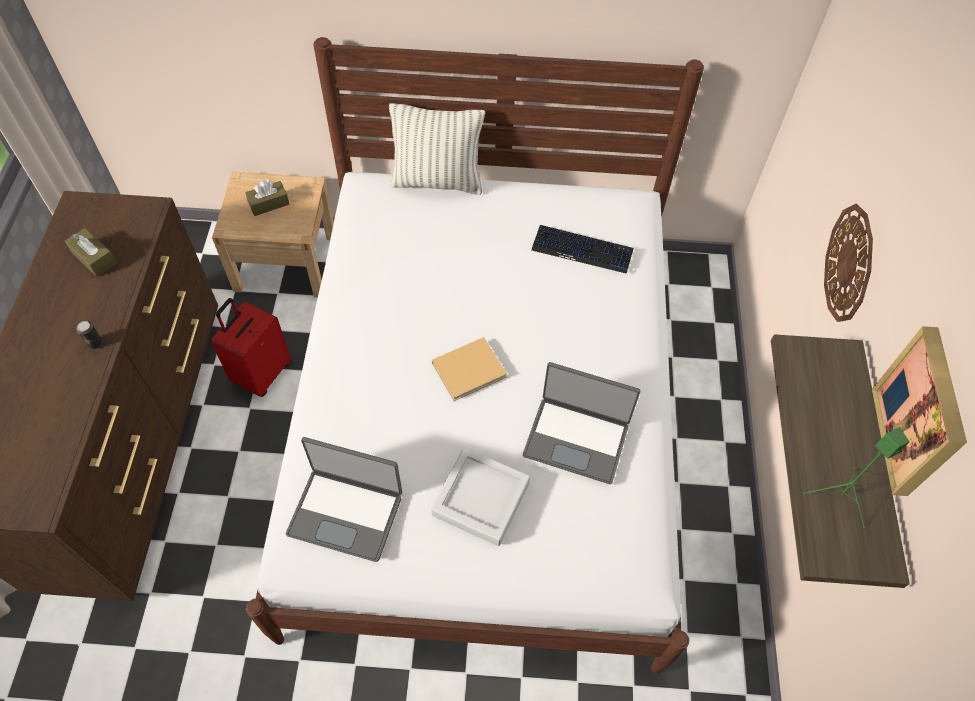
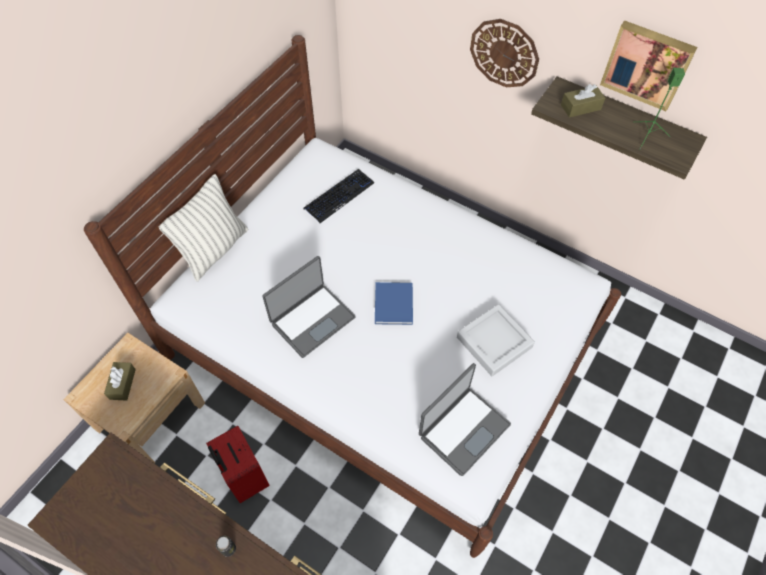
camera: 60 degrees left, 0 degrees up
brown tissue box [65,228,117,277] -> brown tissue box moved to [561,84,605,118]
beige book [432,337,507,401] -> blue book [375,282,413,325]
laptop [523,362,640,484] -> laptop moved to [262,256,356,358]

